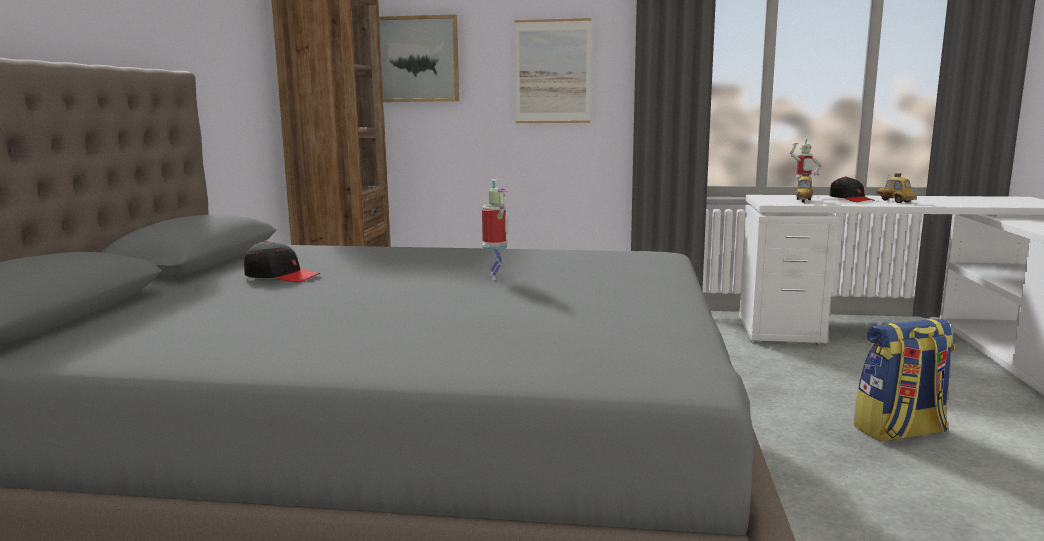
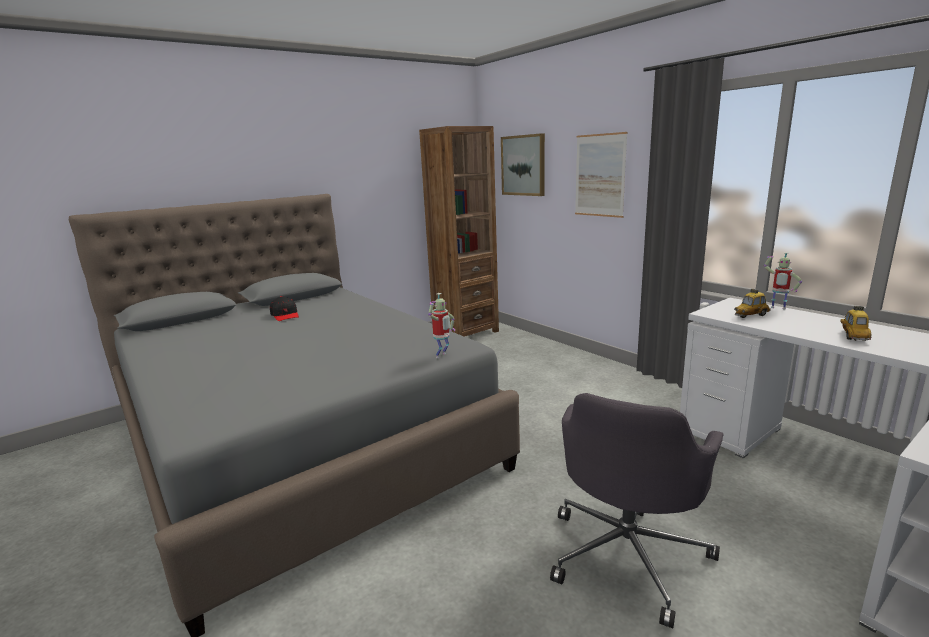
camera: 45 degrees right, 5 degrees up
toy robot [482,179,509,280] -> toy robot moved to [428,293,455,358]
black cap [829,177,875,202] -> none
backpack [854,318,955,442] -> grey office chair [550,393,723,628]

